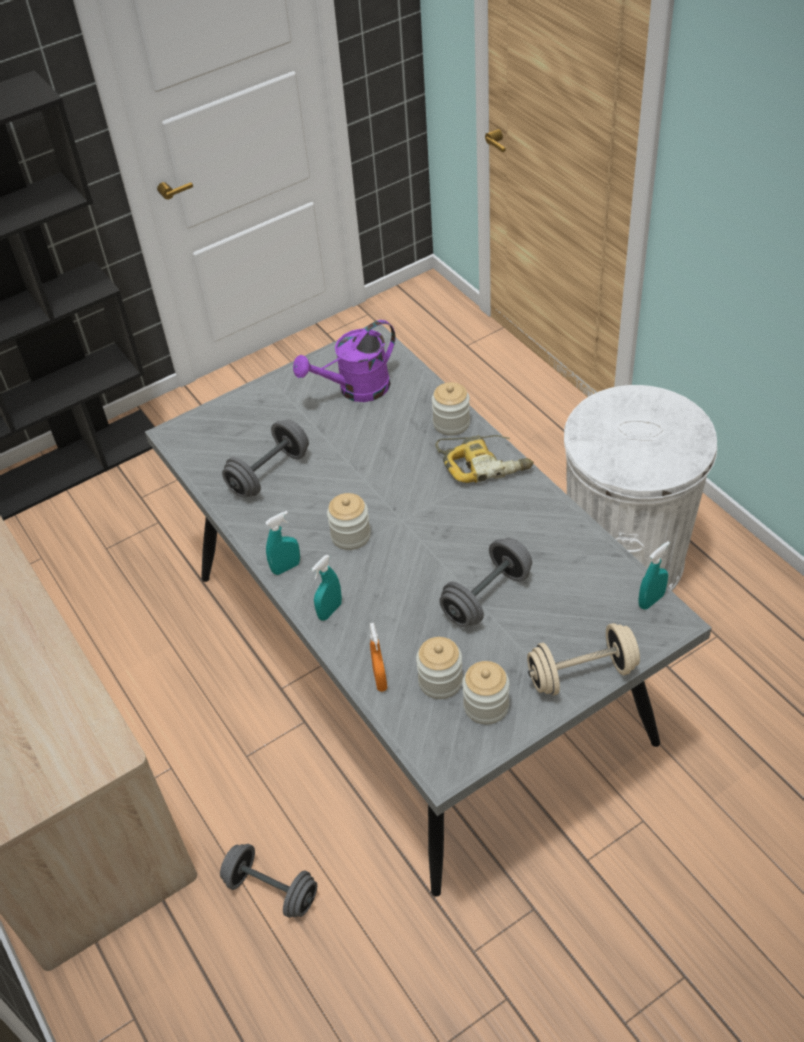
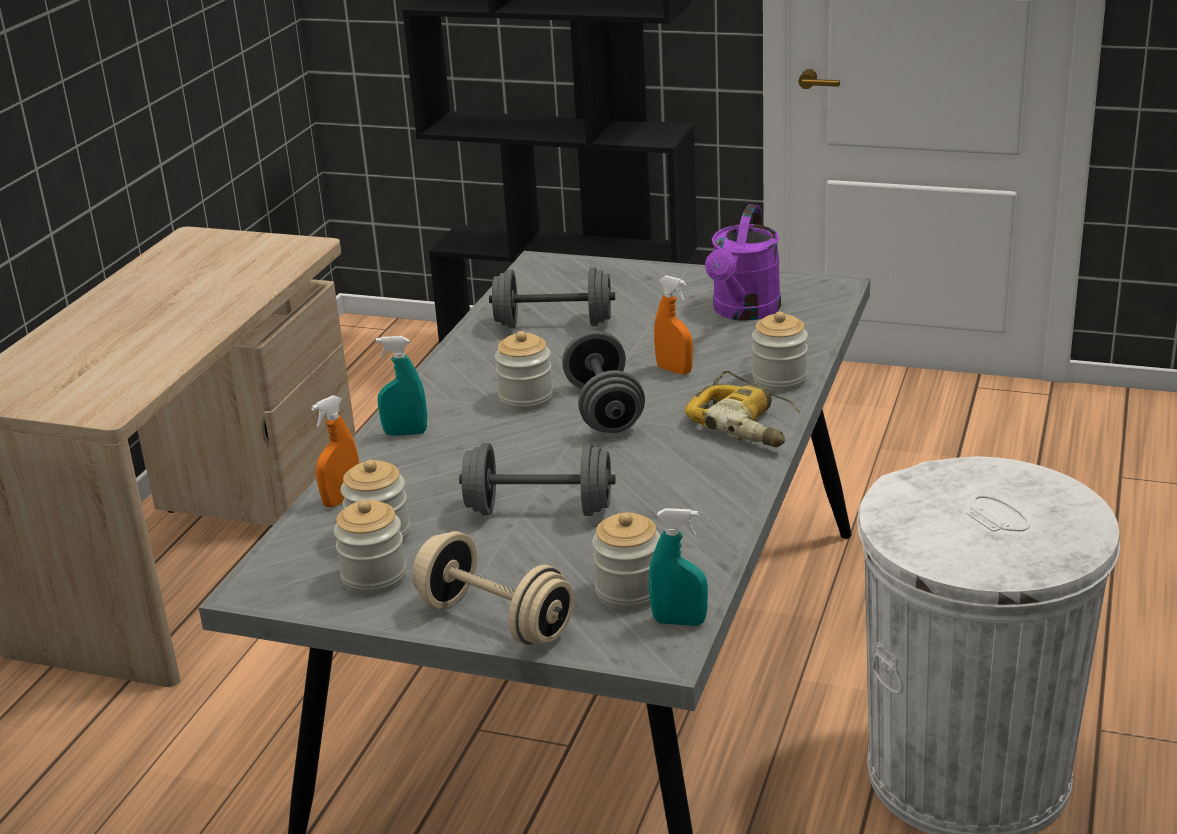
camera: 50 degrees right, 20 degrees down
grey dumbbell [220,844,317,918] -> grey dumbbell moved to [562,331,645,433]
turquoise spray bottle [265,511,300,575] -> none
purple watering can [293,320,395,402] -> purple watering can turned 90 degrees counterclockwise [705,205,781,321]
none -> jar [592,512,660,610]
none -> orange spray bottle [654,275,693,375]

